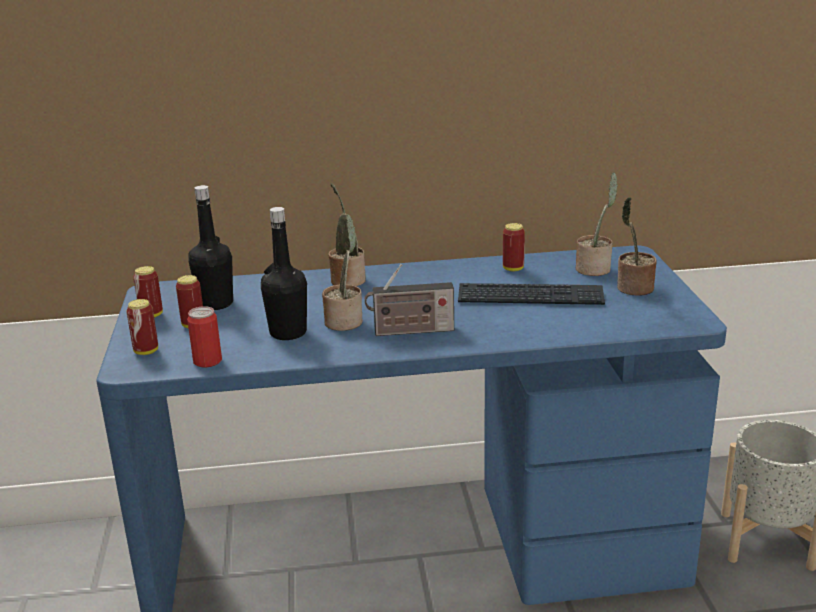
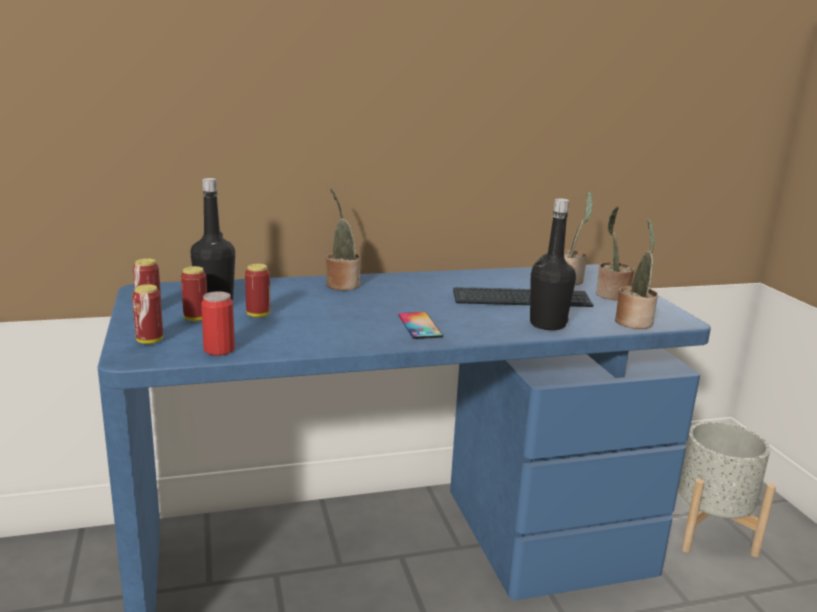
camera: 10 degrees left, 5 degrees down
black bottle [261,207,307,340] -> black bottle moved to [530,198,576,330]
potted plant [322,214,363,331] -> potted plant moved to [615,217,658,329]
radio [365,264,454,336] -> phone [398,312,443,339]
can [503,223,525,271] -> can moved to [245,264,271,318]

